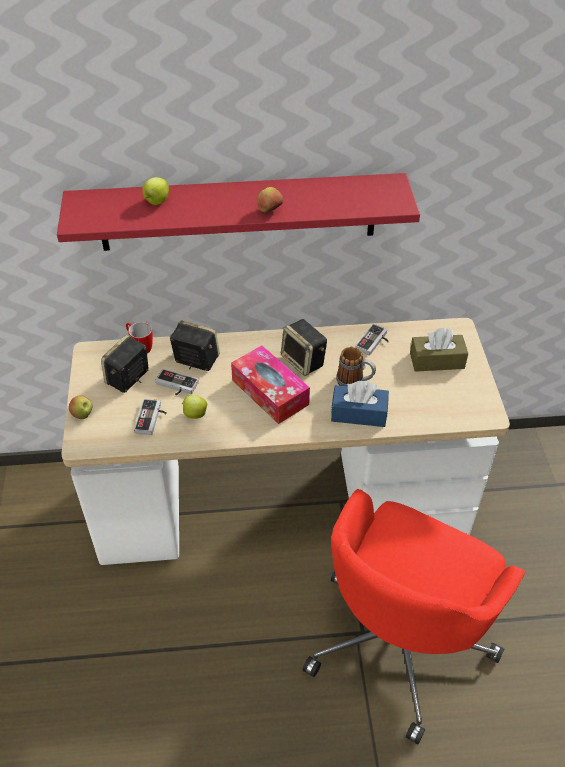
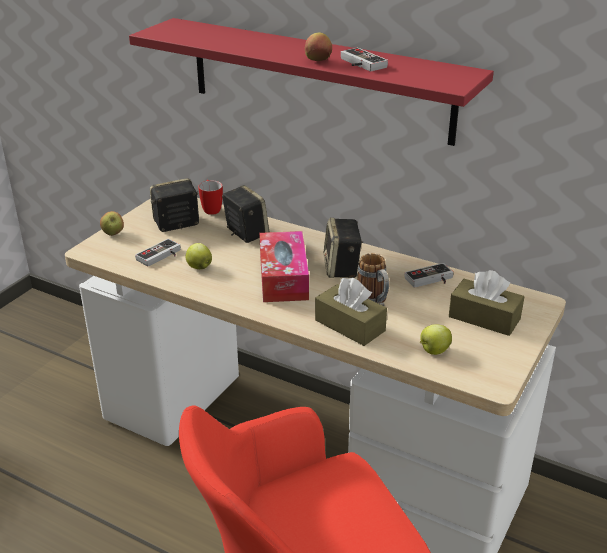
camera: 35 degrees right, 15 degrees down
apple [142,177,169,205] -> apple moved to [420,324,452,355]
game controller [155,369,199,395] -> game controller moved to [341,48,388,71]
blue tissue box [331,381,389,427] -> brown tissue box [315,278,387,346]

